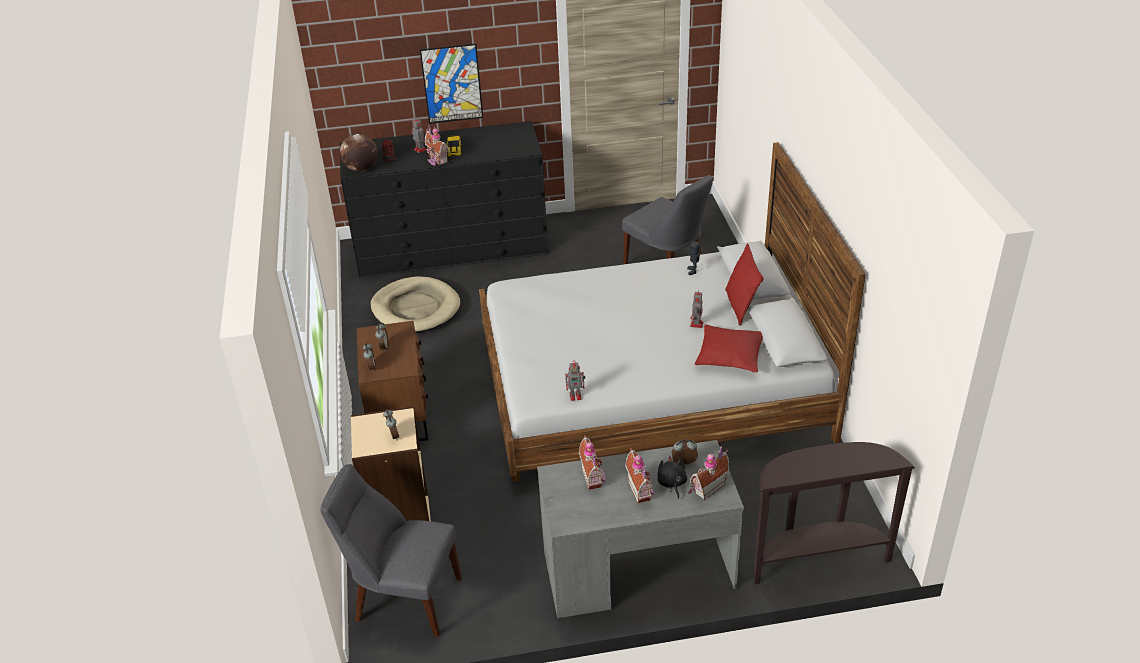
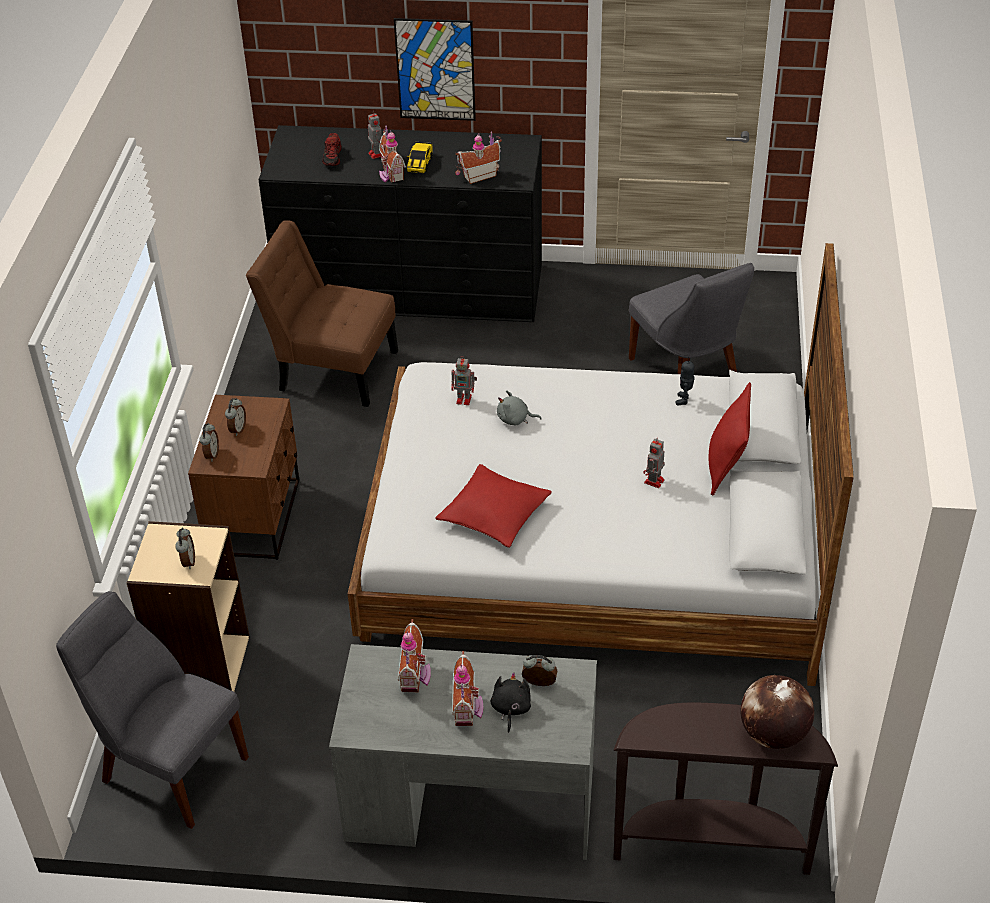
camera: 15 degrees right, 5 degrees up
globe [340,134,378,172] -> globe moved to [741,675,814,749]
beige dog bed [370,276,460,333] -> brown chair [246,220,398,407]
toy robot [565,363,585,401] -> toy robot moved to [451,356,477,405]
toy house [688,446,729,500] -> toy house moved to [455,131,502,184]
red pillow [695,324,763,372] -> red pillow moved to [435,464,552,548]
none -> grey plush toy [497,390,542,426]

